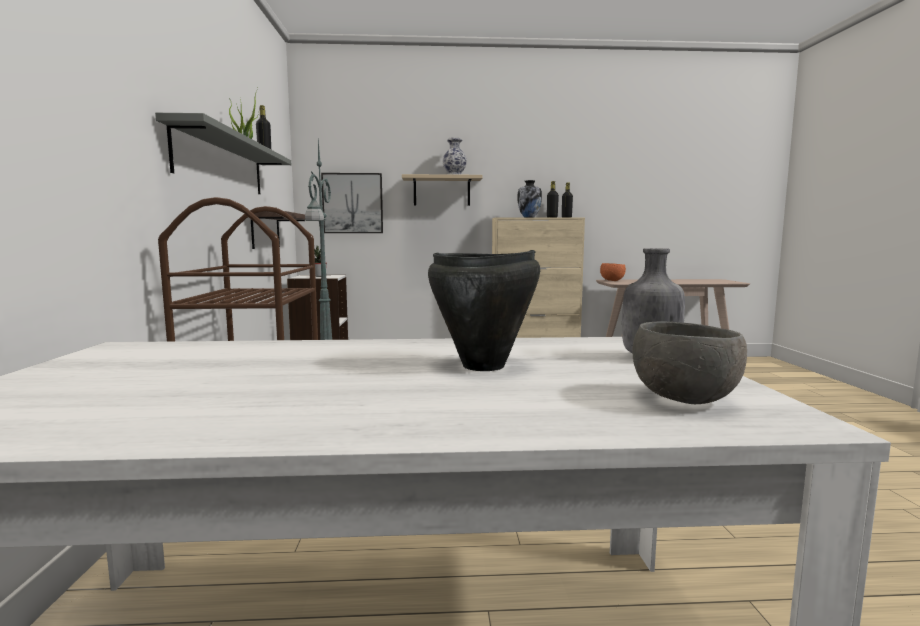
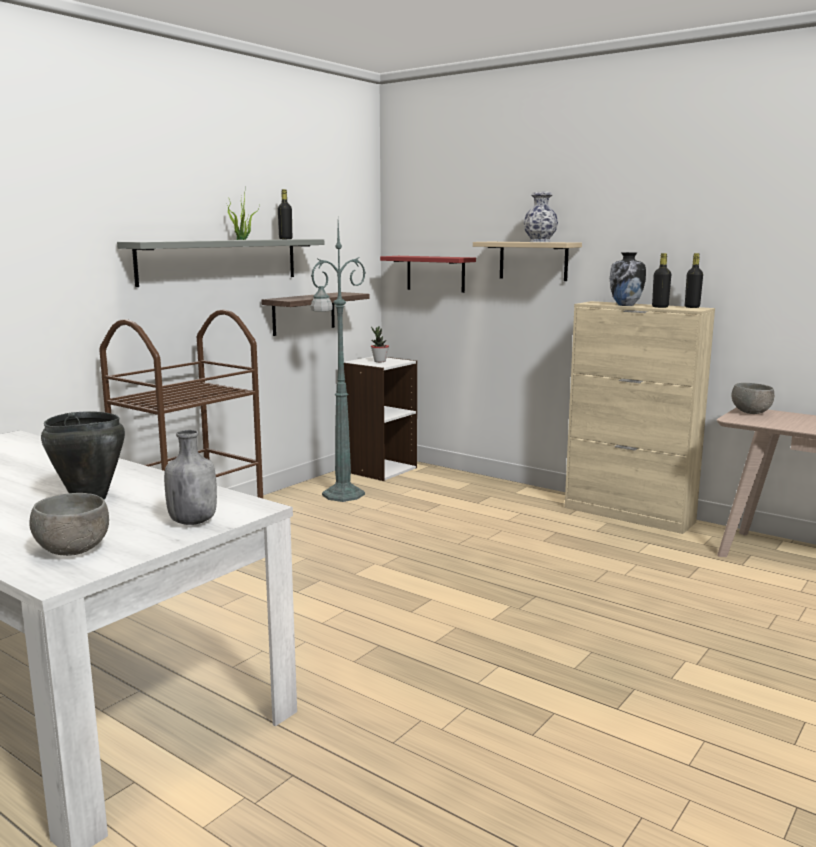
camera: 40 degrees right, 5 degrees up
picture [321,173,383,233] -> red shelf [380,256,476,293]
orange bowl [600,263,626,281] -> grey bowl [731,383,774,414]

